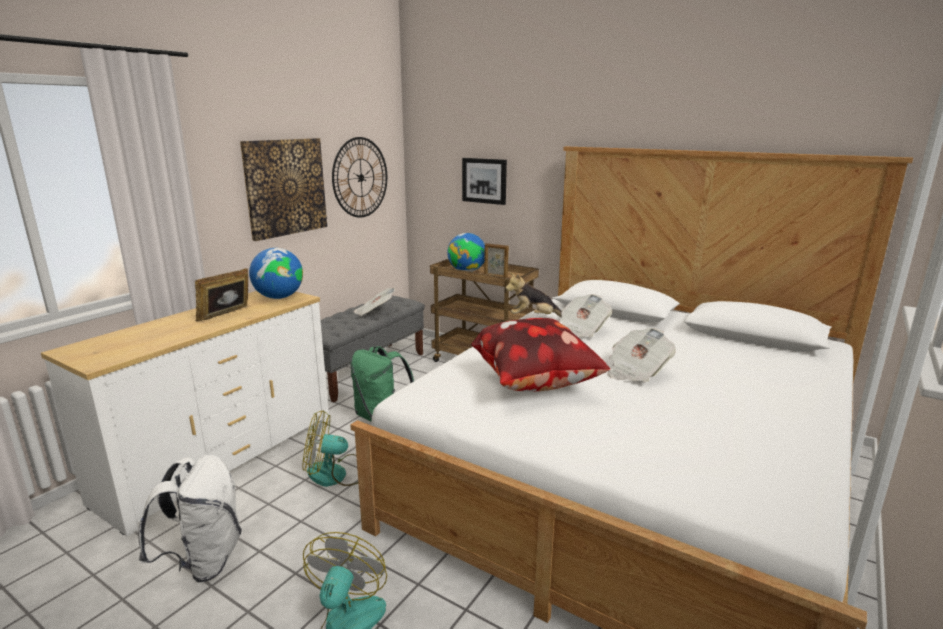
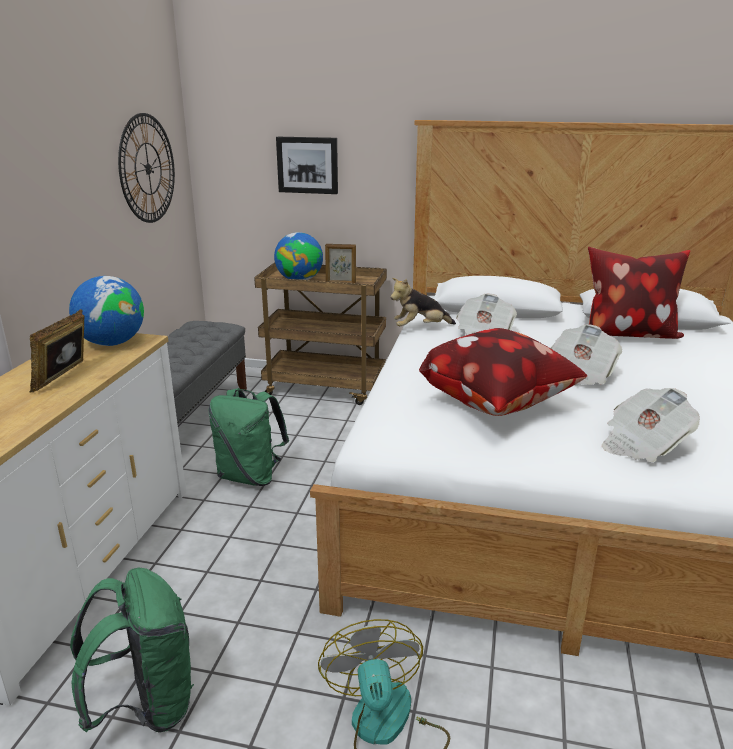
camera: 20 degrees left, 5 degrees up
white backpack [139,455,242,583] -> green backpack [70,568,194,733]
picture [240,138,327,241] -> none
fan [302,410,358,487] -> none
newspaper [354,288,396,316] -> newspaper moved to [602,388,700,462]
none -> pillow [588,247,690,339]

